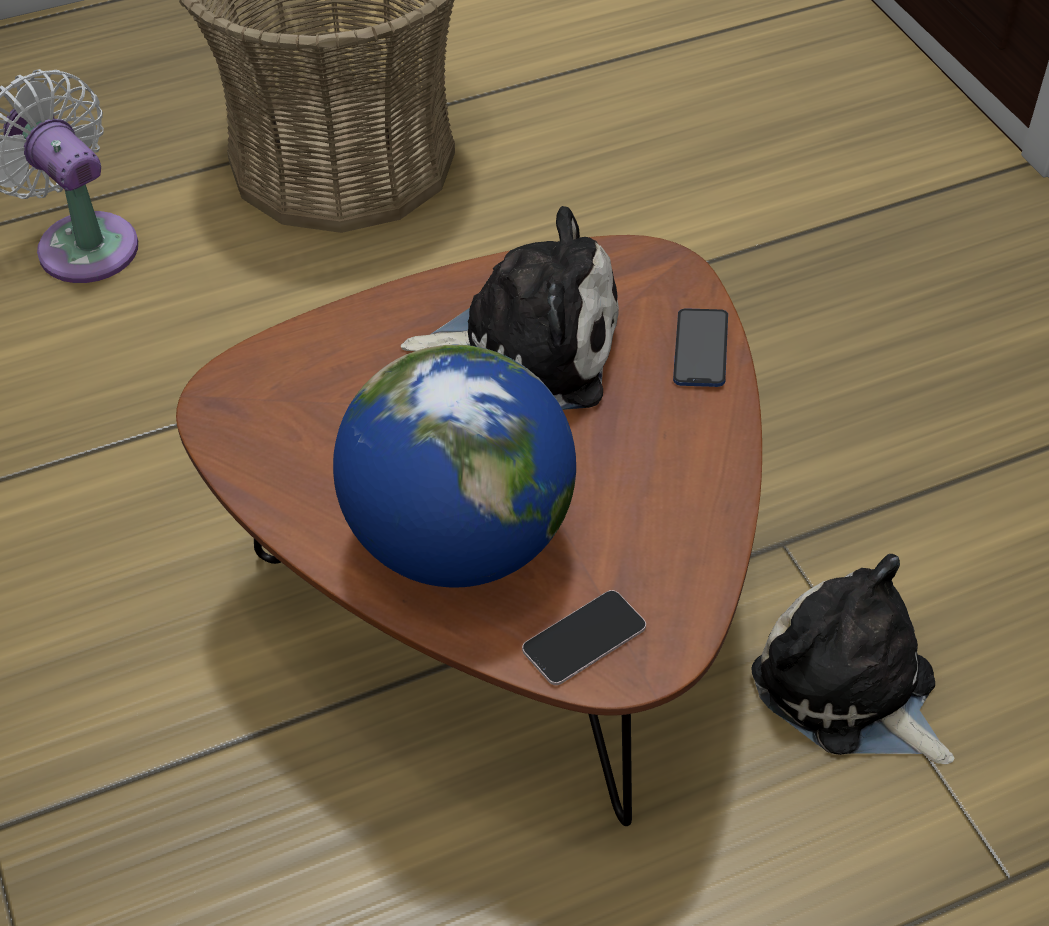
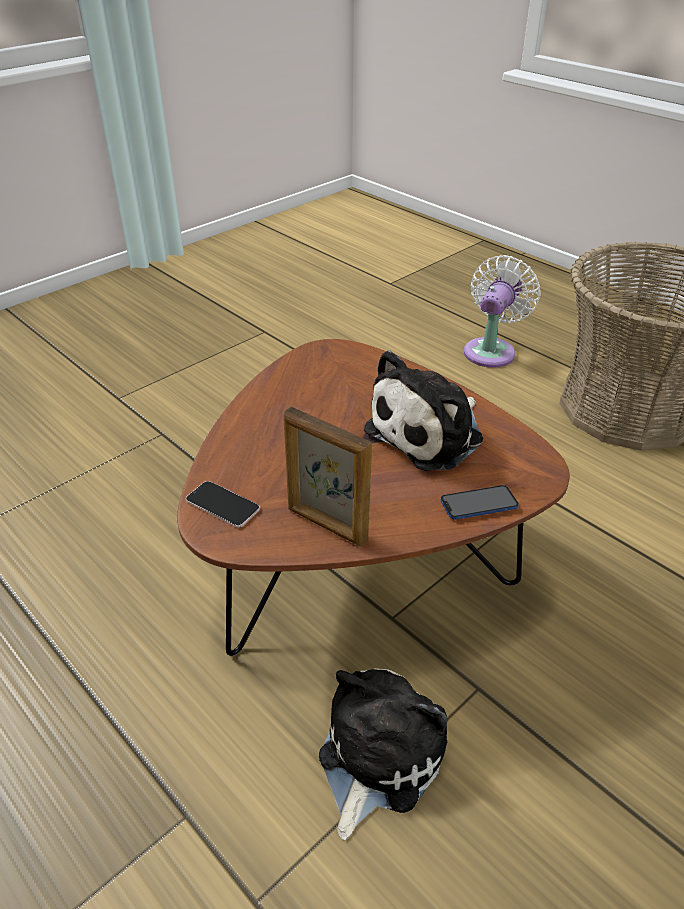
camera: 70 degrees right, 10 degrees down
globe [333,344,576,587] -> none
plush toy [401,206,619,410] -> plush toy turned 60 degrees clockwise [364,350,483,471]
none -> picture frame [283,407,372,546]

